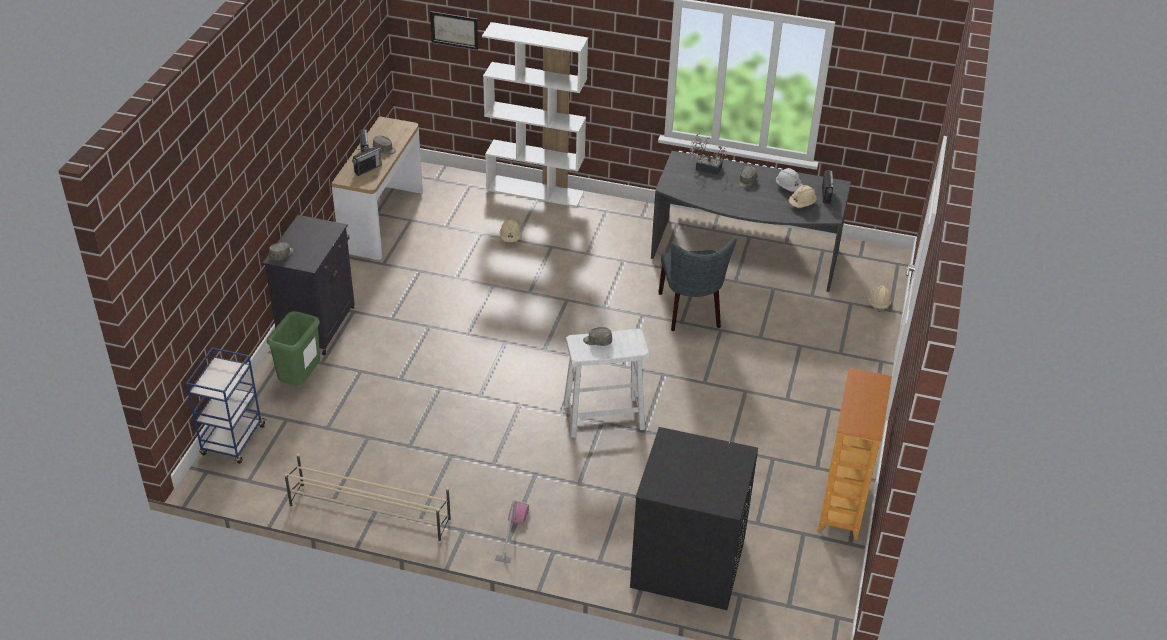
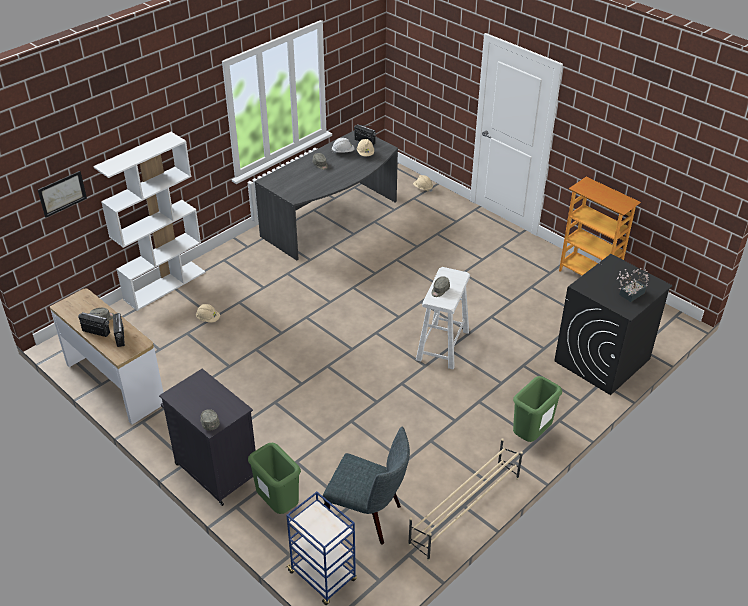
camera: 60 degrees left, 0 degrees up
vacuum cleaner [495,500,529,563] -> green trash can [513,376,562,442]
grey chair [658,238,736,331] -> grey chair moved to [323,427,410,544]
potted plant [690,133,728,175] -> potted plant moved to [617,268,649,302]

